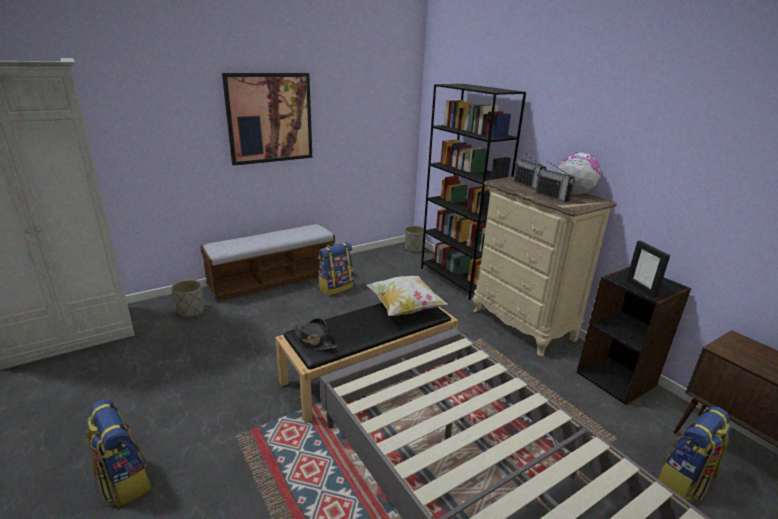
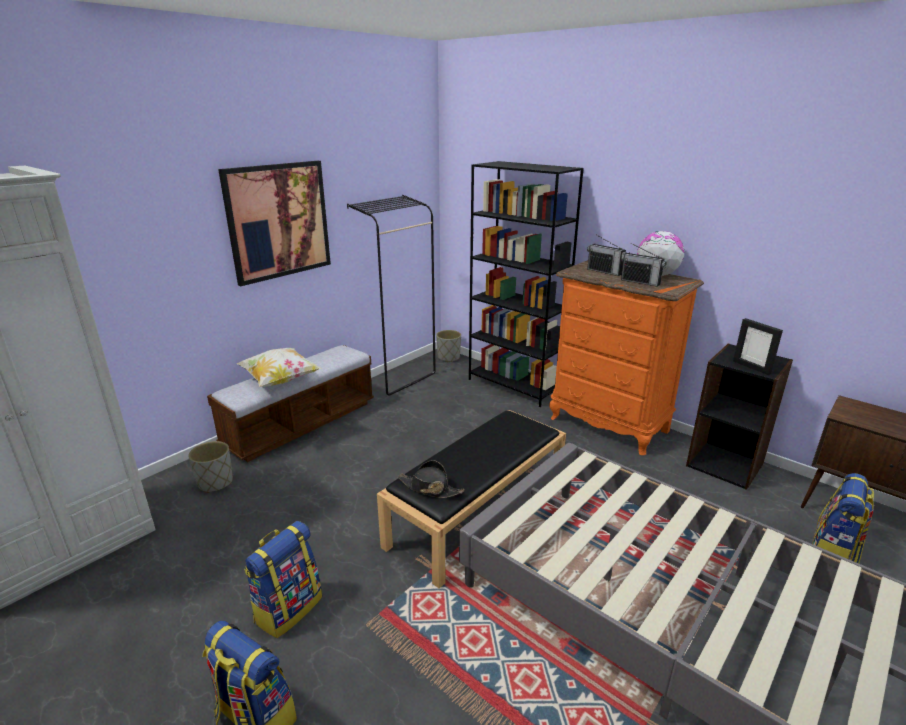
camera: 15 degrees left, 0 degrees up
backpack [318,242,353,296] -> backpack moved to [244,521,322,638]
pillow [366,276,448,316] -> pillow moved to [236,348,321,387]
beige dresser [473,176,617,356] -> orange dresser [549,260,704,455]
none -> black clothes rack [347,195,436,395]

